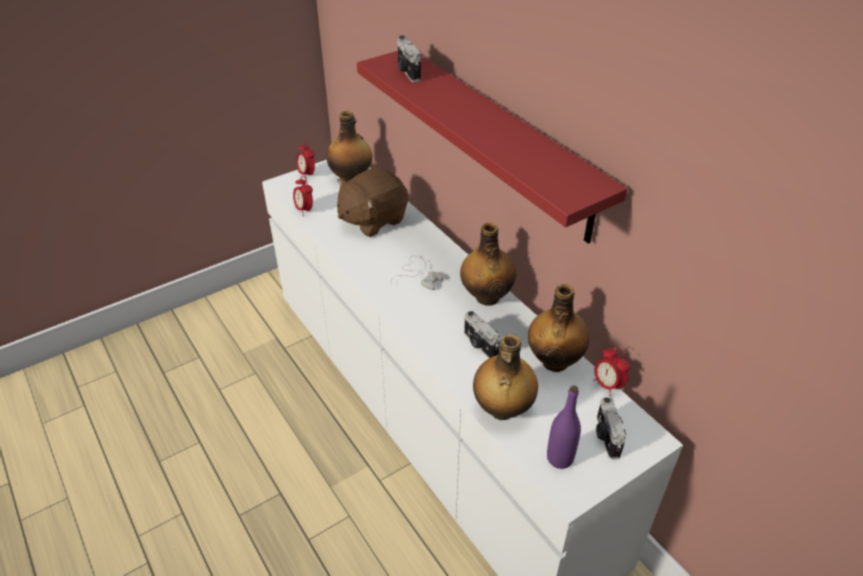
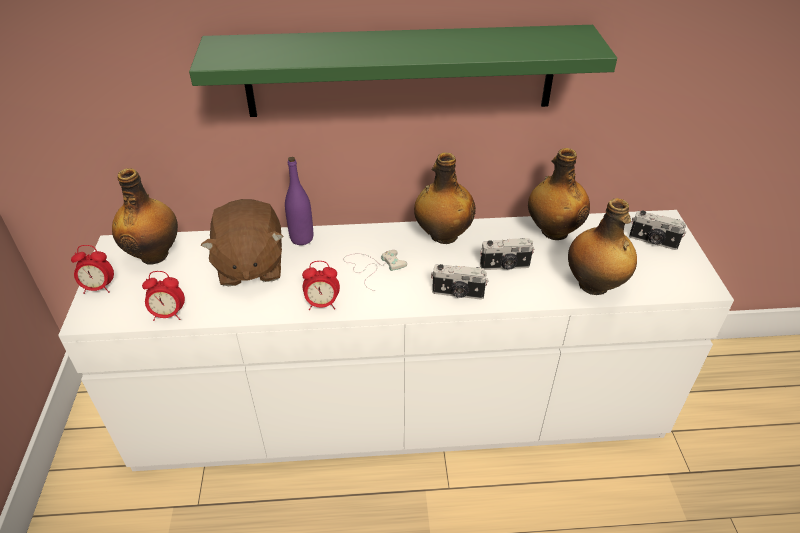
camera: 60 degrees left, 0 degrees up
red shelf [357,51,627,244] -> green shelf [189,25,617,117]
camera [397,36,421,82] -> camera moved to [431,264,488,299]
purple bottle [547,386,581,469] -> purple bottle moved to [285,157,313,245]
alarm clock [593,347,630,396] -> alarm clock moved to [302,261,340,310]

